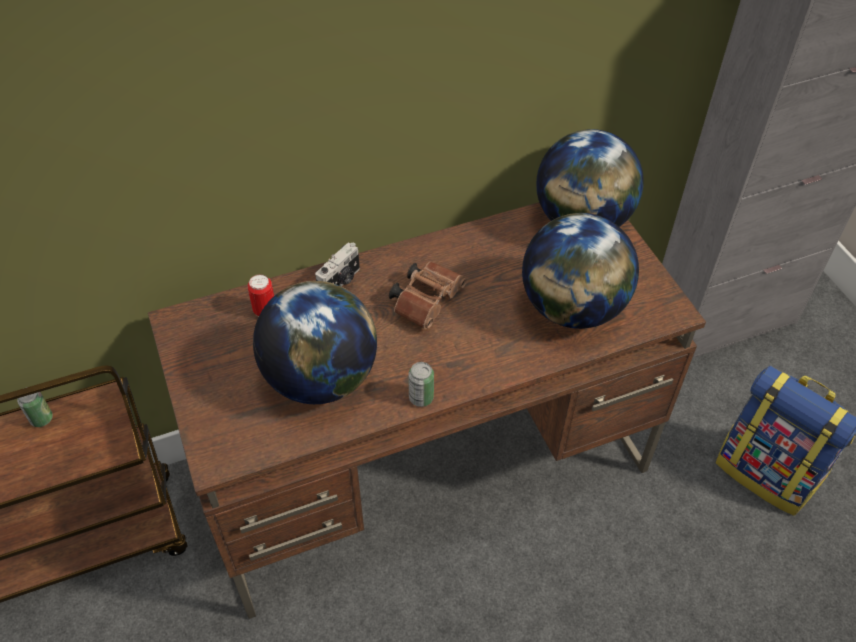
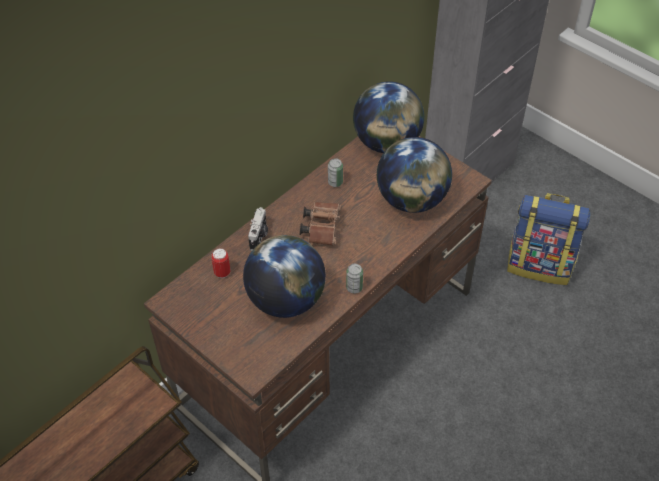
camera: 25 degrees left, 0 degrees up
can [17,387,53,427] -> can moved to [328,158,343,187]

